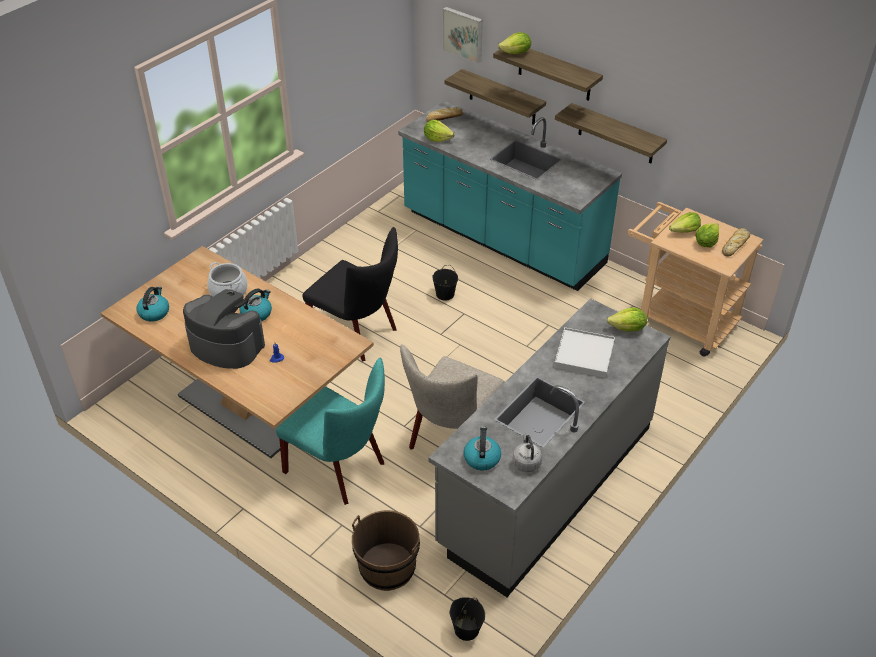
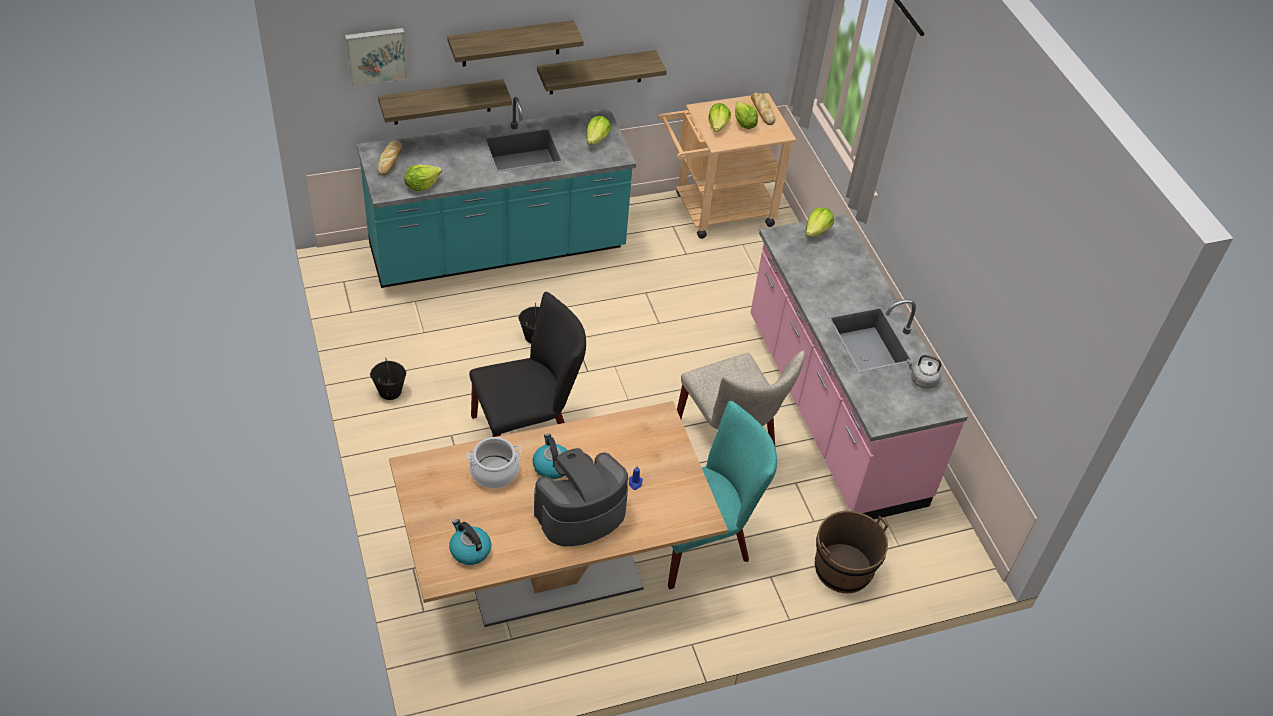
camera: 60 degrees left, 5 degrees up
grey counter [428,298,670,597] -> pink counter [750,214,968,519]
black bucket [450,597,485,641] -> black bucket moved to [370,357,406,400]
kettle [464,426,501,470] -> none
lettuce [498,32,531,54] -> lettuce moved to [586,116,611,145]
white tray [554,327,615,378] -> none

